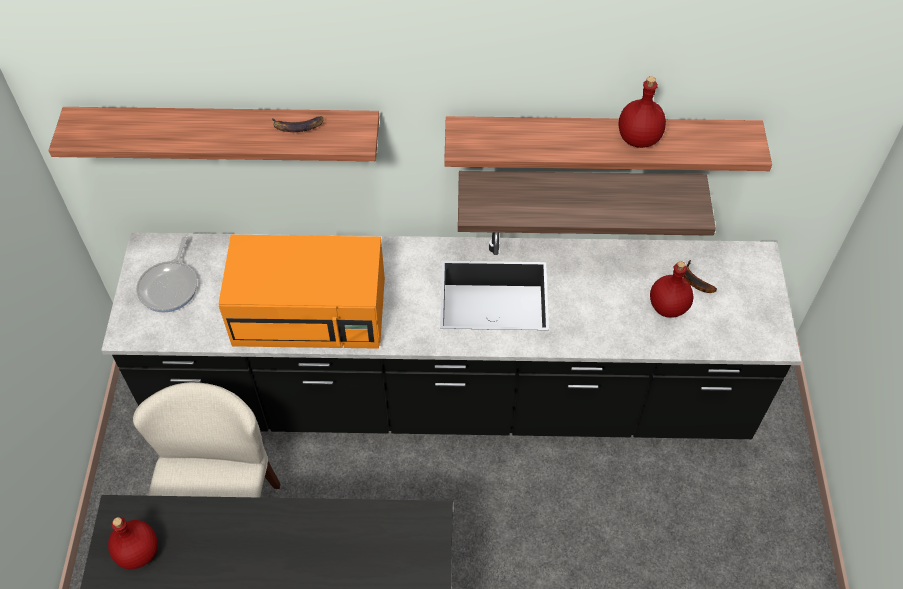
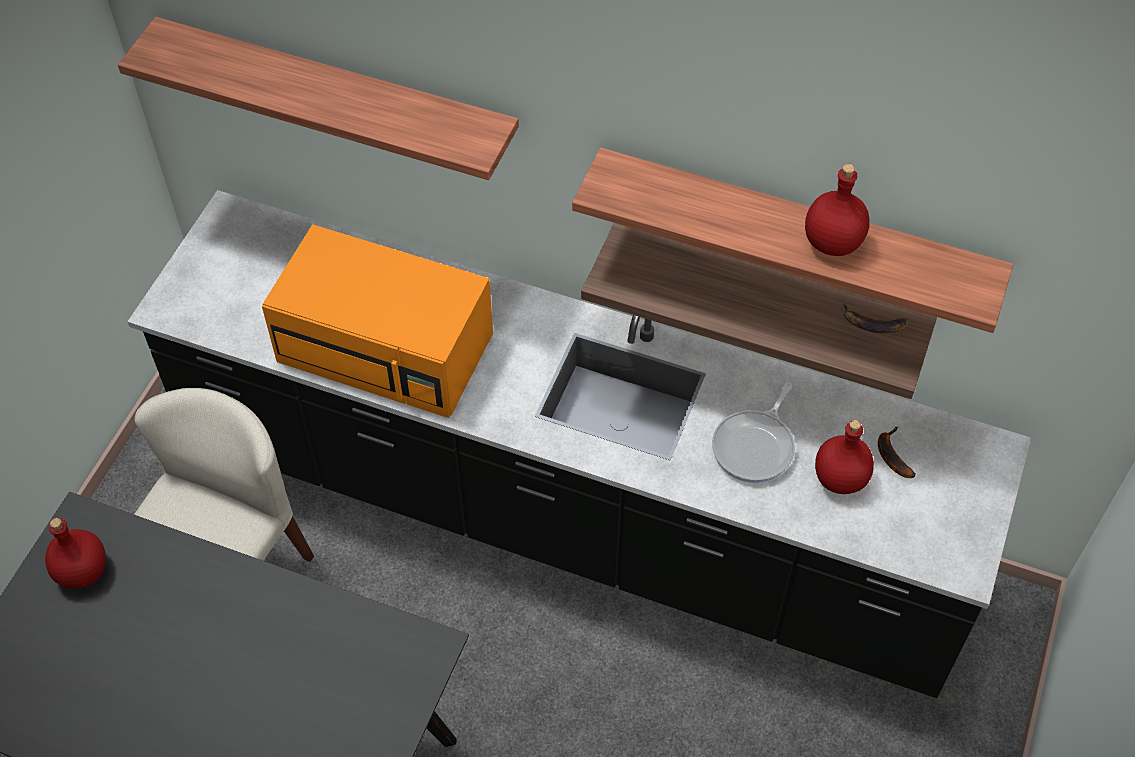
camera: 20 degrees right, 0 degrees up
frying pan [136,236,197,313] -> frying pan moved to [712,383,795,483]
banana [272,116,324,132] -> banana moved to [843,302,908,333]

